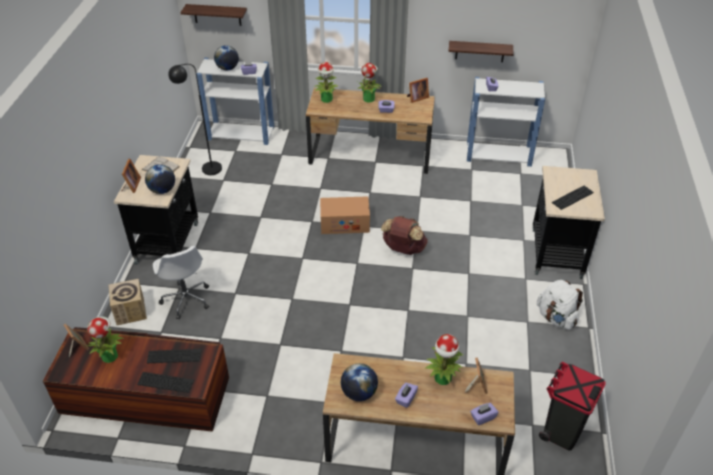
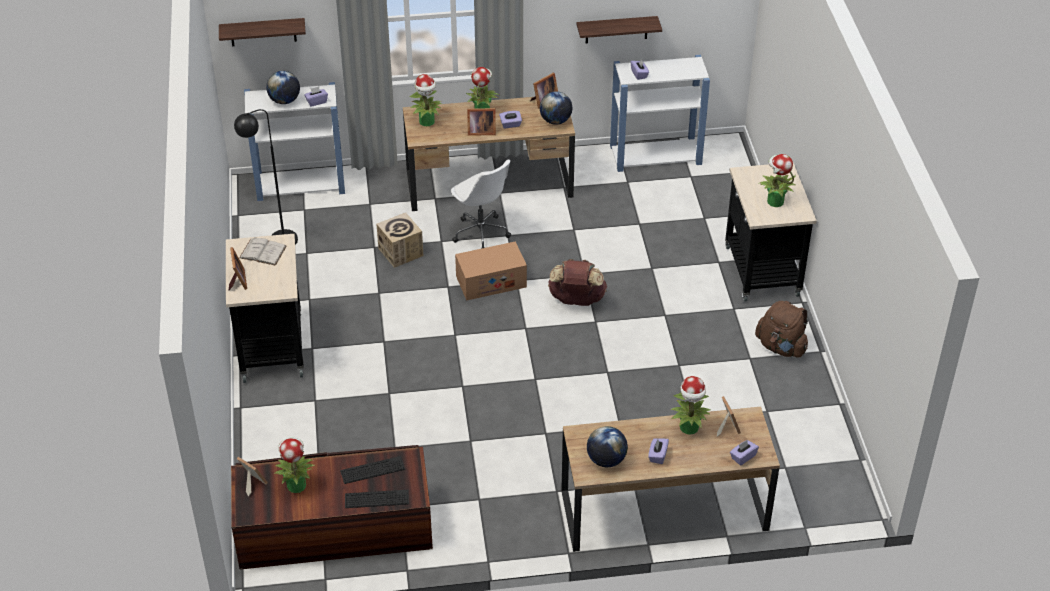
camera: 15 degrees left, 0 degrees up
cardboard box [109,279,147,325] -> cardboard box moved to [376,213,423,268]
globe [145,164,175,194] -> globe moved to [540,91,572,125]
white office chair [153,246,209,319] -> white office chair moved to [451,159,511,249]
white backpack [537,280,583,330] -> brown backpack [755,301,808,358]
black trash can [539,362,605,451] -> none
keyboard [552,186,594,210] -> potted plant [758,154,796,207]
none -> picture frame [467,108,496,136]

